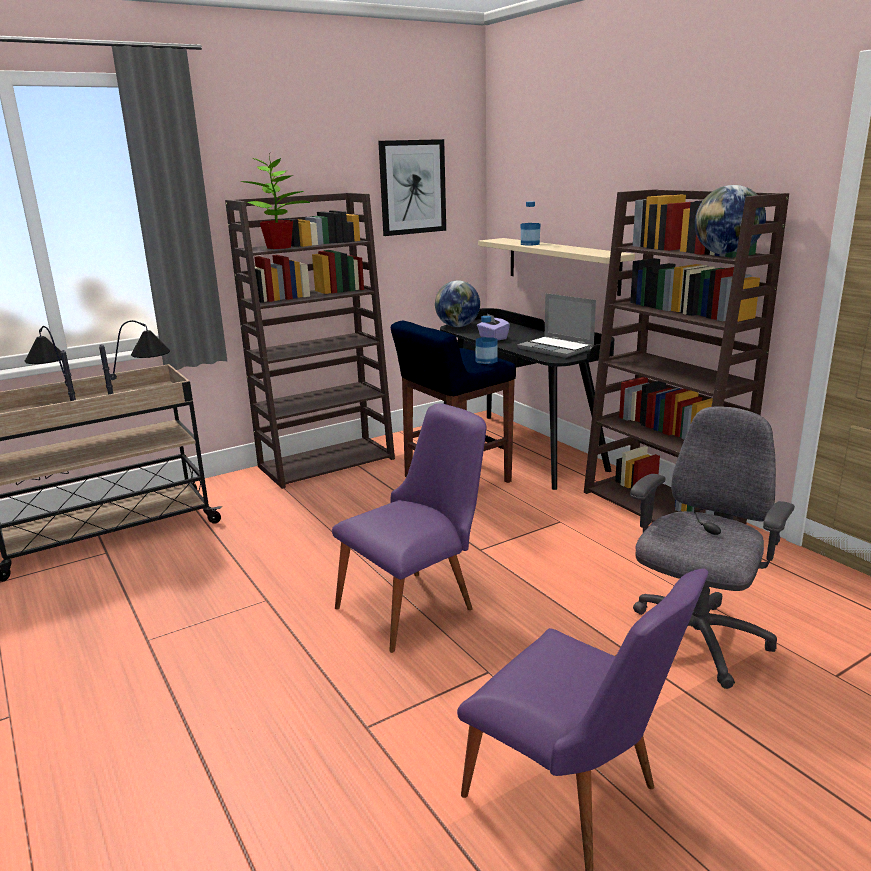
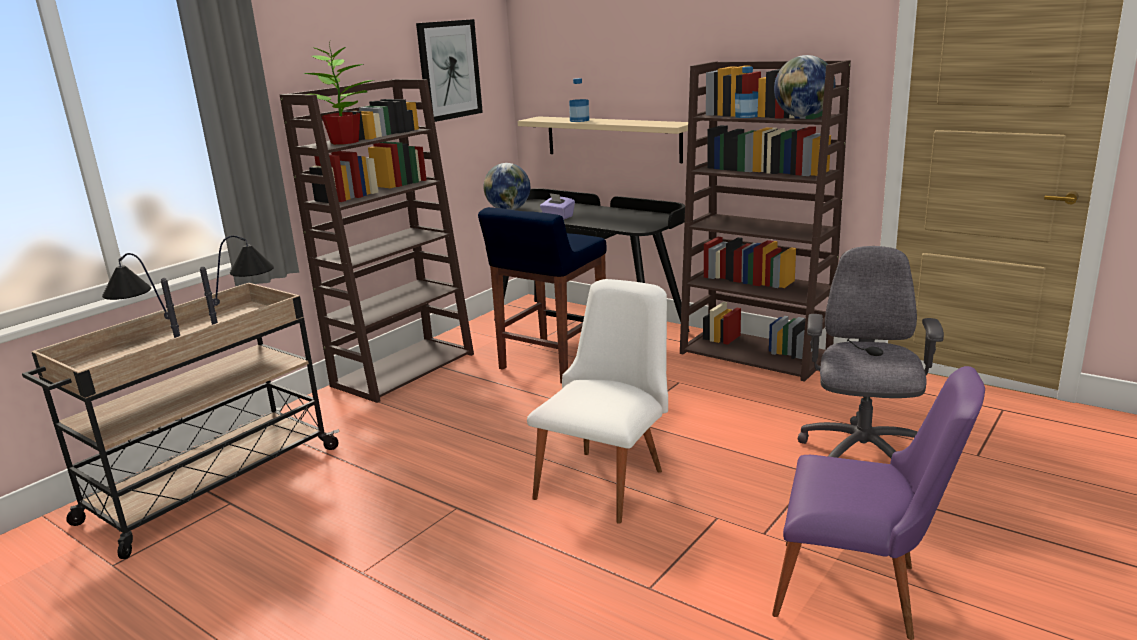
camera: 20 degrees left, 0 degrees up
purple chair [332,404,487,653] -> white chair [527,279,668,524]
bottle [475,316,498,364] -> bottle moved to [735,66,758,118]
laptop [517,293,596,358] -> none

